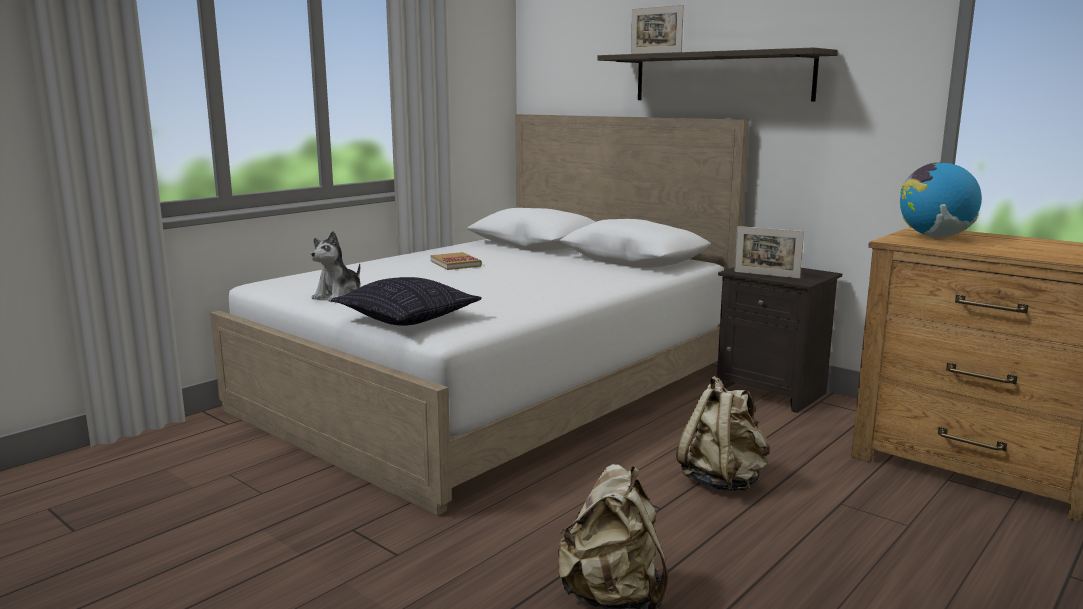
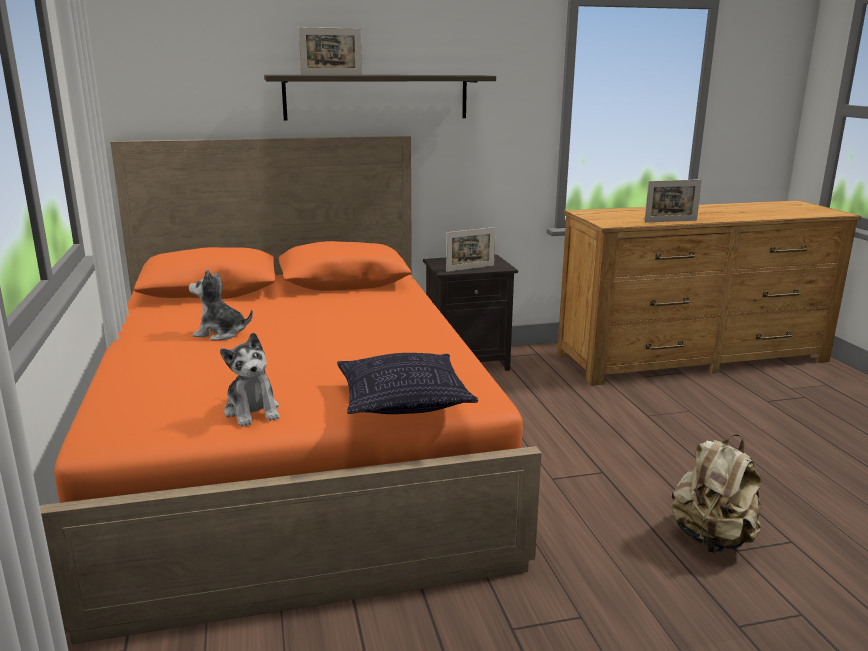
camera: 55 degrees left, 5 degrees up
white bed [210,114,749,516] -> orange bed [40,136,541,644]
book [430,252,482,270] -> plush toy [189,269,253,341]
beige backpack [676,376,770,491] -> none
globe [900,162,982,238] -> none
none -> picture frame [644,179,702,223]

